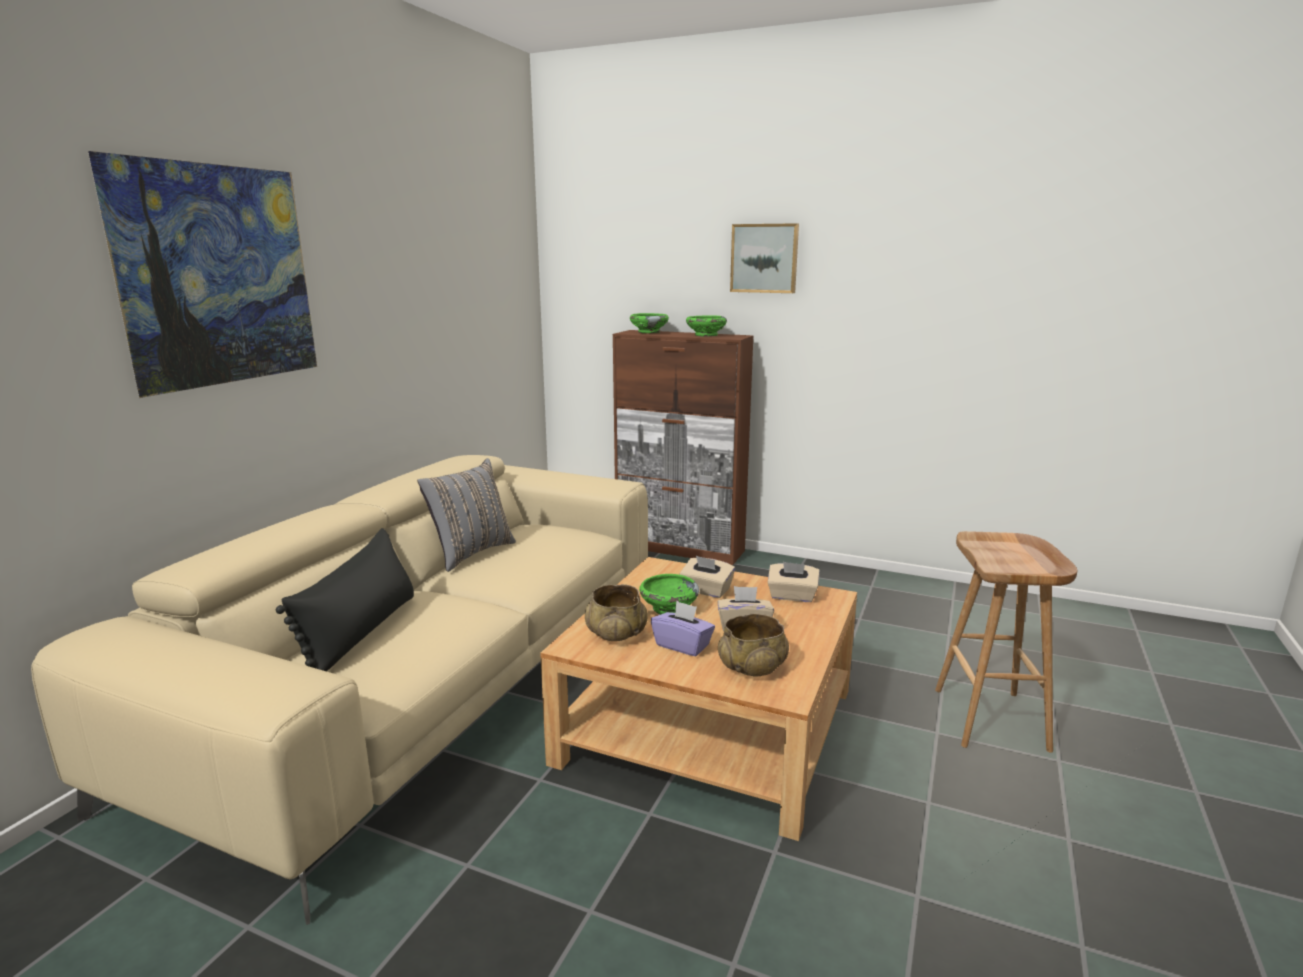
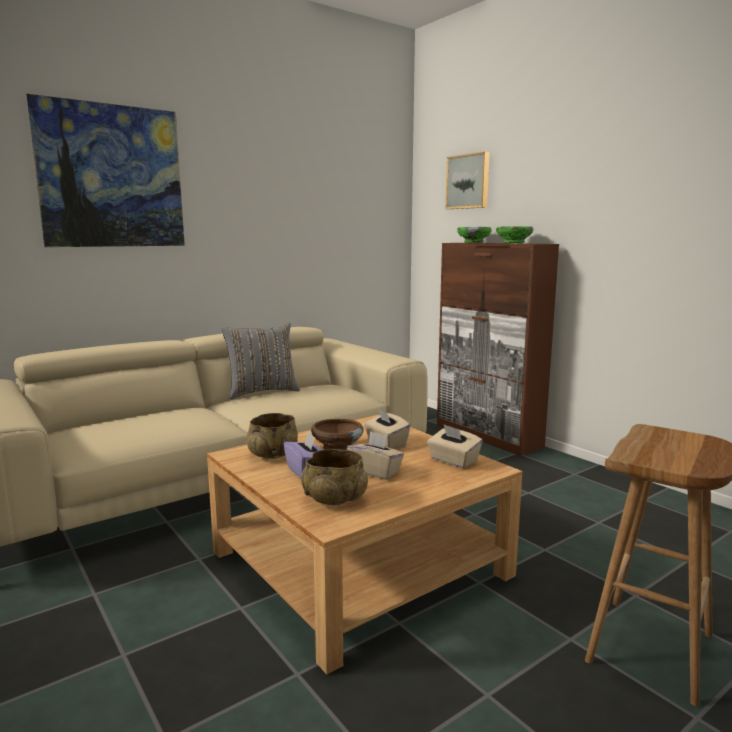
camera: 30 degrees right, 5 degrees down
black pillow [276,528,414,671] -> none
green bowl [639,574,699,615] -> brown bowl [311,419,363,450]
picture [730,223,799,293] -> picture moved to [446,152,490,209]

